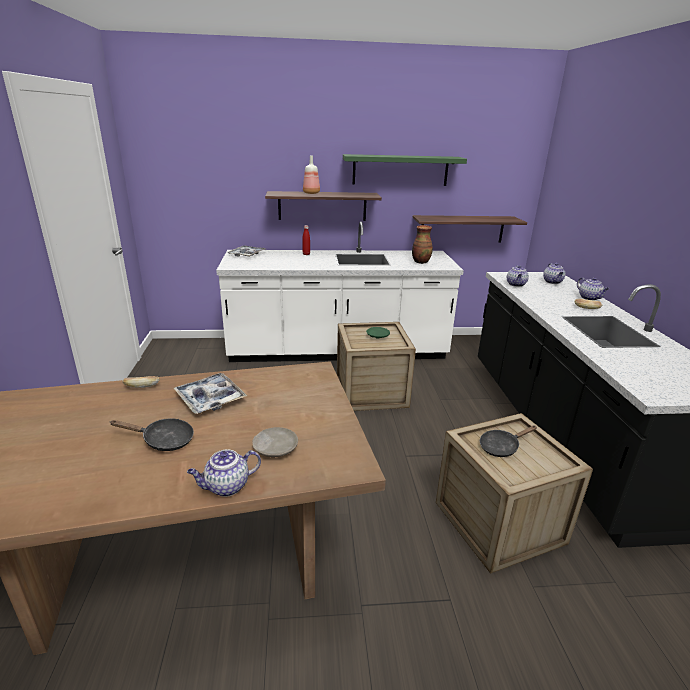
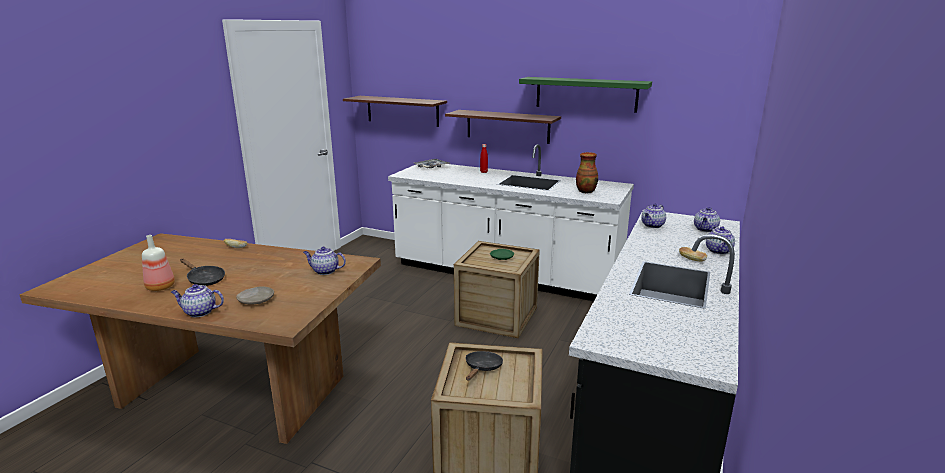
camera: 30 degrees right, 5 degrees down
tray [173,373,247,414] -> none
bottle [303,155,320,194] -> bottle moved to [142,235,175,291]
shelf [412,215,527,243] -> shelf moved to [343,96,447,127]
black frying pan [480,425,537,457] -> black frying pan turned 105 degrees clockwise [465,351,503,381]
none -> teapot [303,247,346,275]

